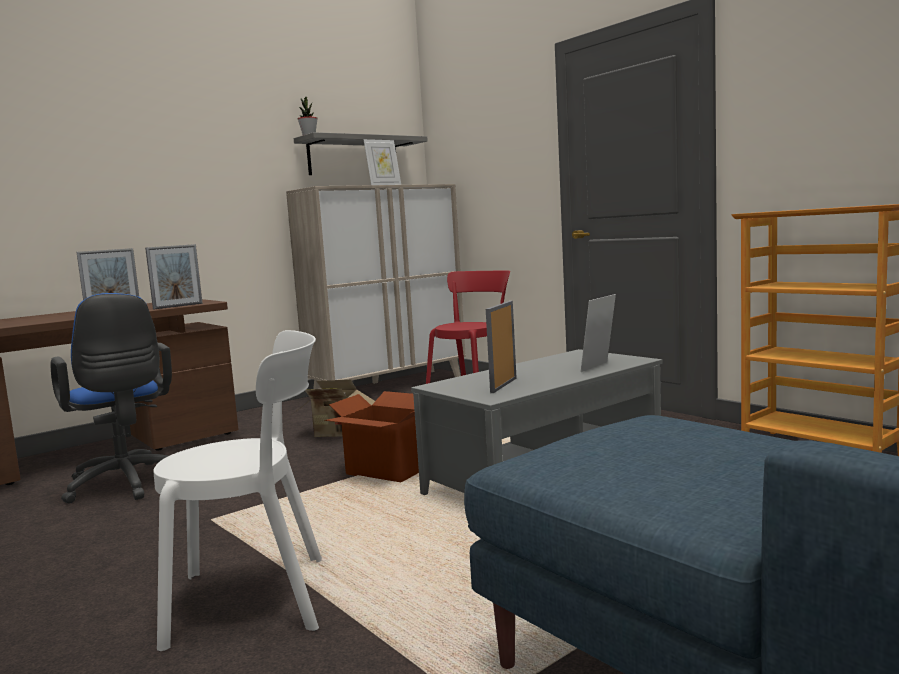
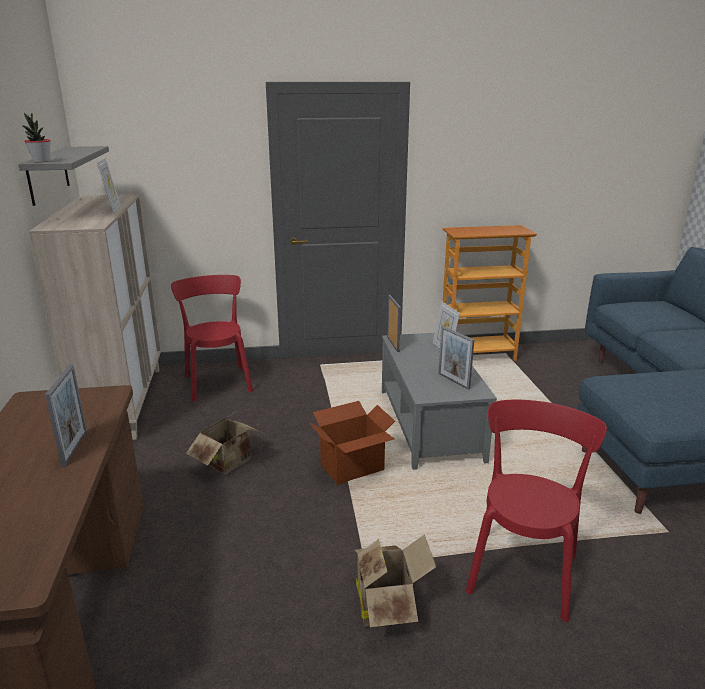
camera: 60 degrees left, 15 degrees up
blue office chair [51,293,172,503] -> none
picture frame [145,244,203,309] -> picture frame moved to [387,295,401,352]
white chair [154,330,322,651] -> red chair [466,400,607,622]
none -> cardboard box [355,534,436,627]

